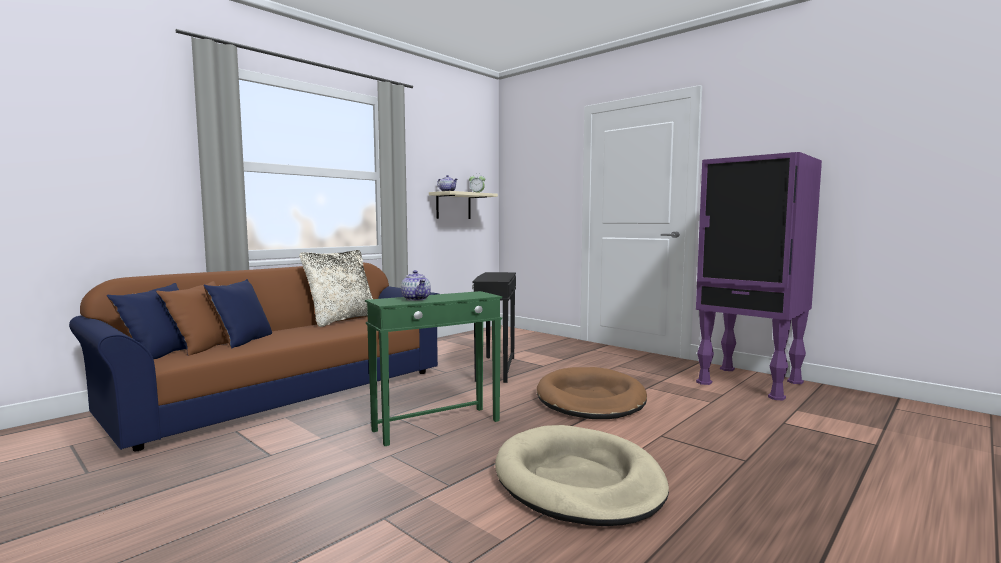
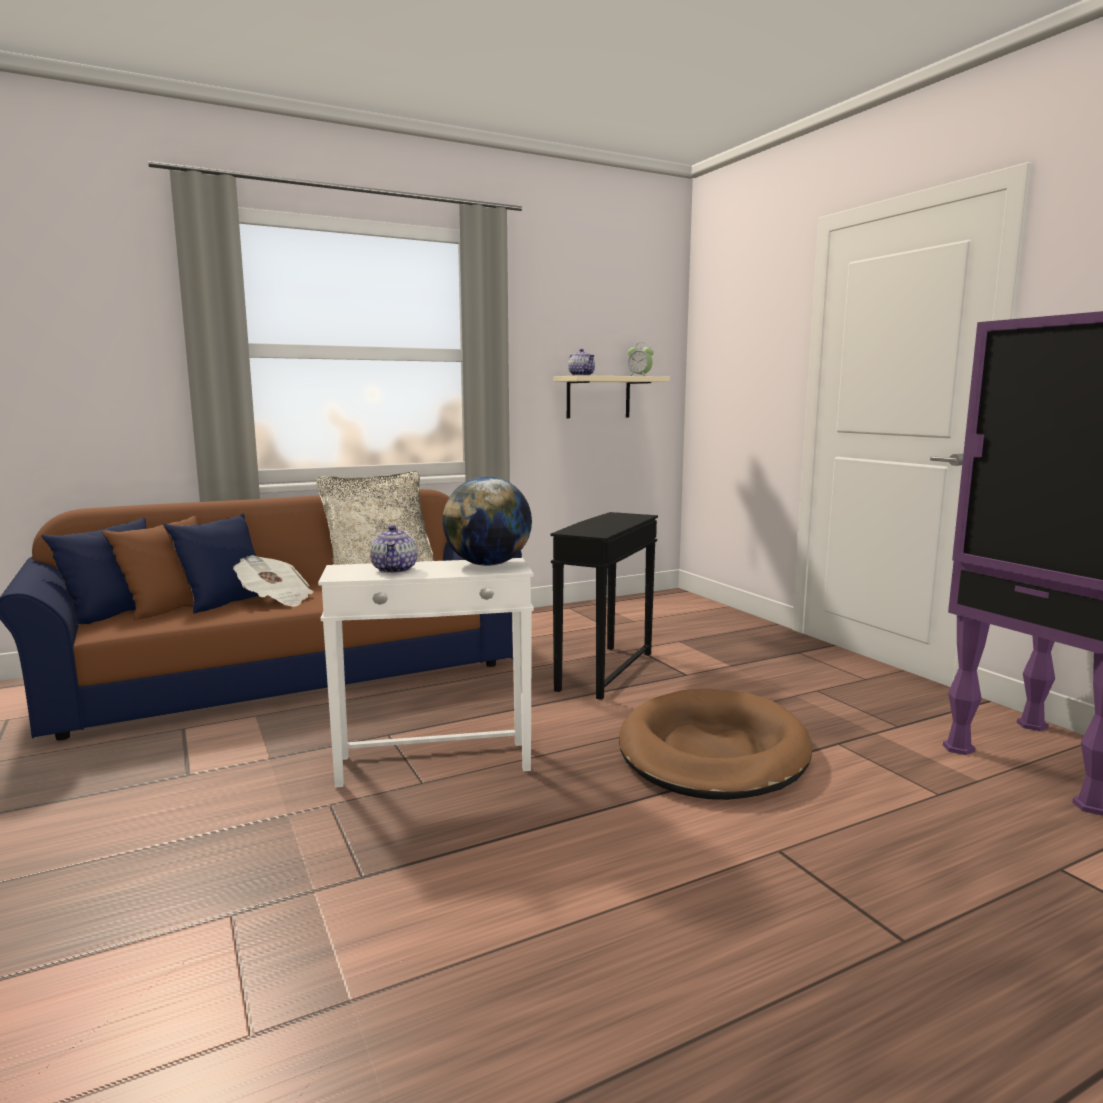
camera: 20 degrees right, 5 degrees up
green side table [365,291,502,446] -> white side table [318,558,534,788]
beige dog bed [495,425,669,526] -> none
none -> newspaper [233,555,314,607]
none -> globe [442,476,532,566]

